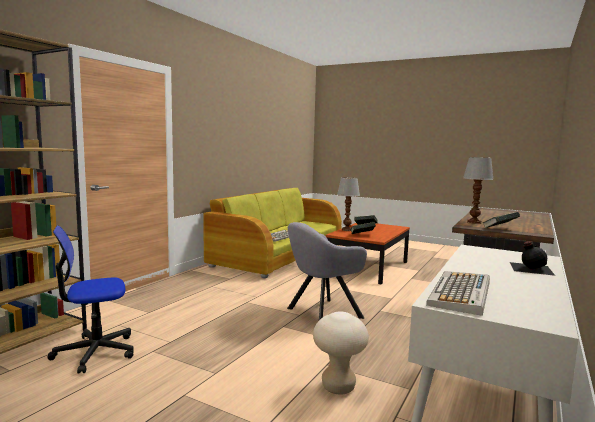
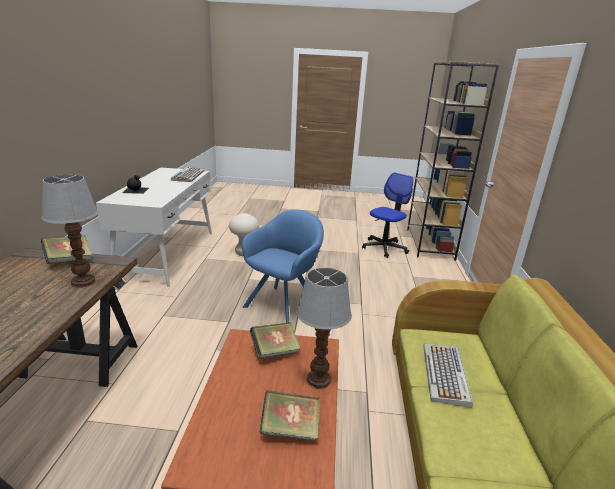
camera: 155 degrees right, 15 degrees up
grey armchair [287,222,367,320] -> blue armchair [242,210,324,323]

